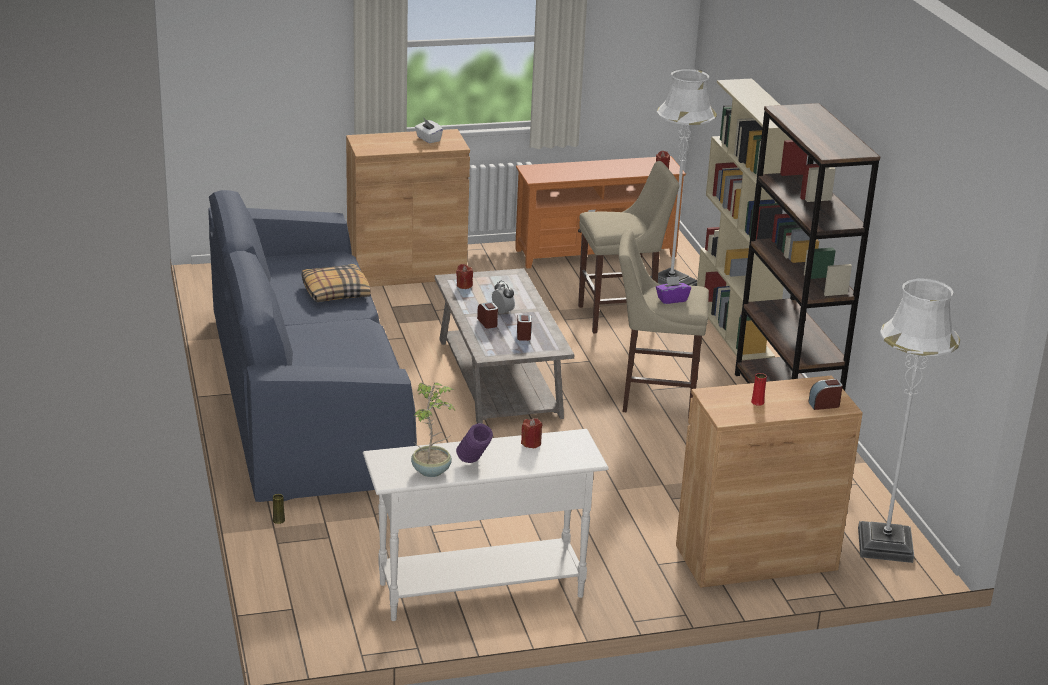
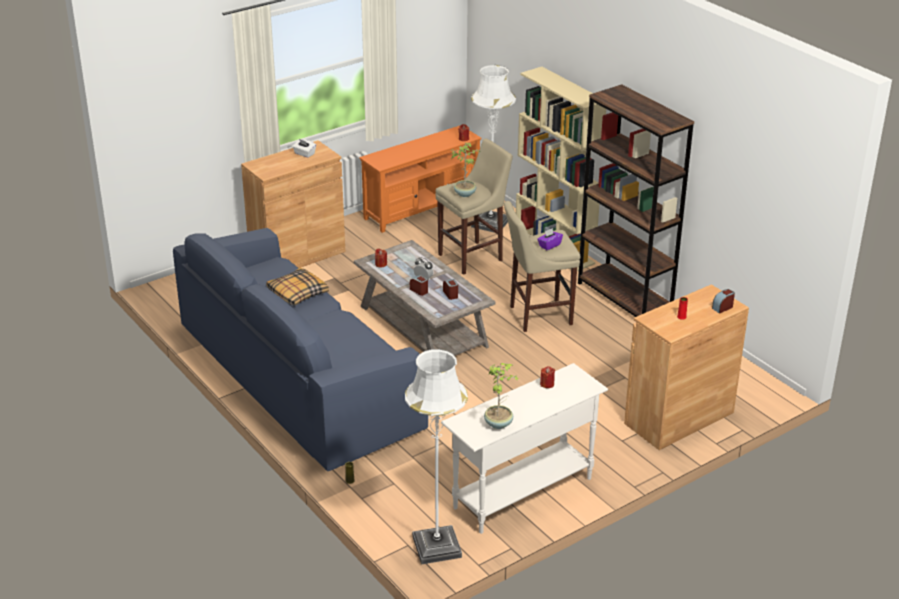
camera: 20 degrees left, 5 degrees up
purple vase [456,423,493,463] -> none
white floor lamp [858,278,960,563] -> white floor lamp moved to [405,349,468,565]
none -> potted plant [451,143,479,197]

